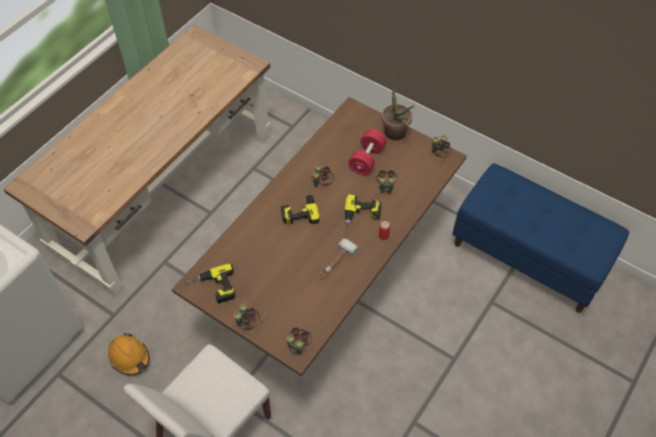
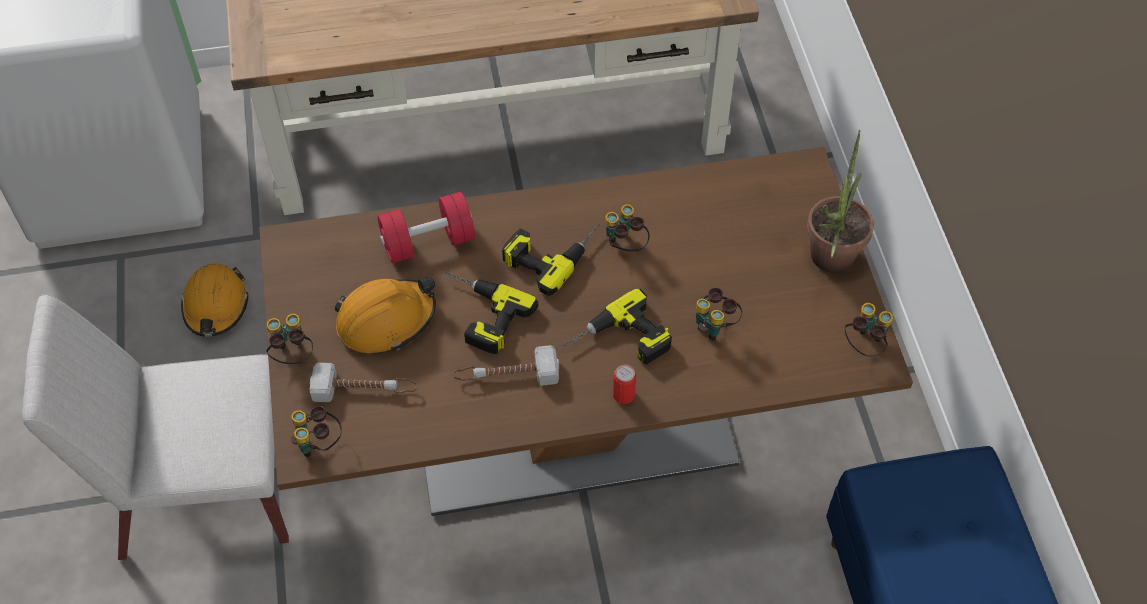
camera: 45 degrees right, 0 degrees up
power drill [182,263,235,303] -> power drill moved to [445,272,538,354]
red dumbbell [348,129,387,175] -> red dumbbell moved to [377,192,475,263]
none -> hammer [309,362,417,402]
none -> orange hard hat [335,277,436,353]

